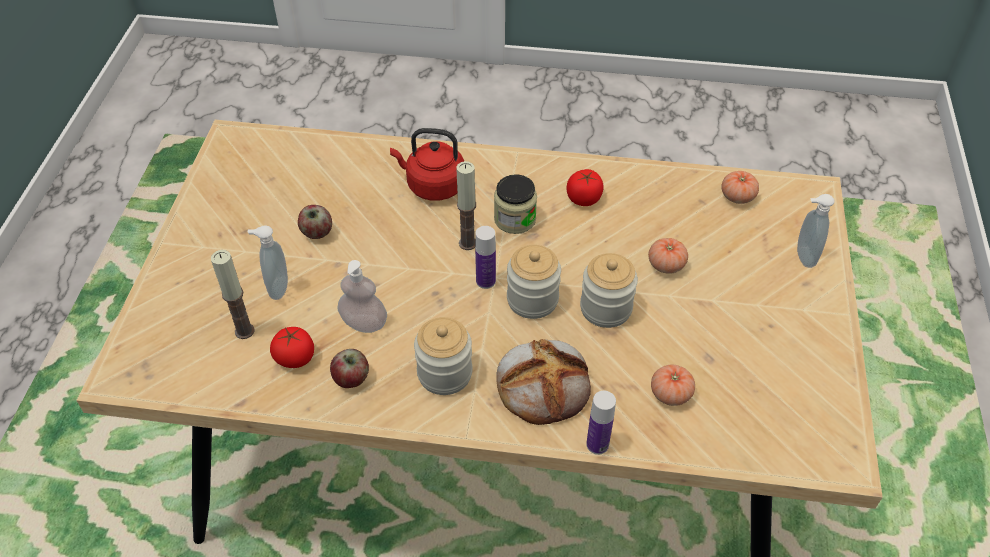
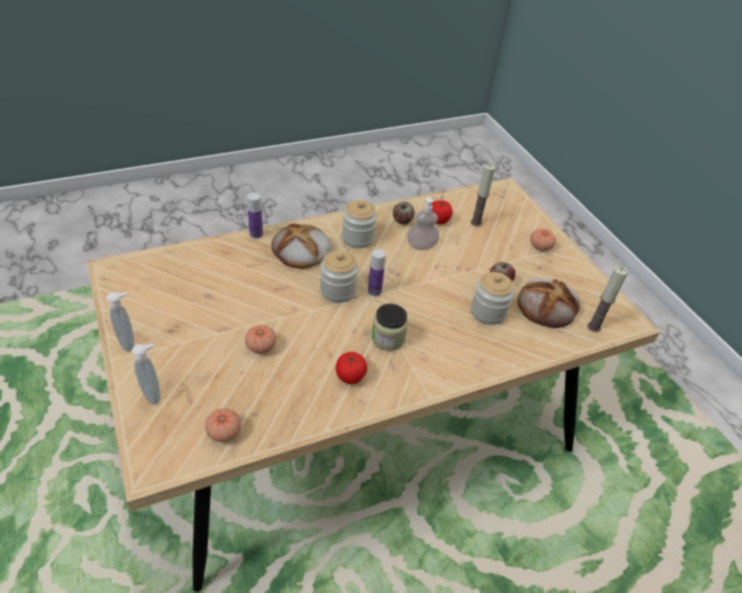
camera: 145 degrees right, 5 degrees down
soap dispenser [248,225,288,300] -> soap dispenser moved to [107,292,135,352]
red kettle [390,128,464,201] -> none
candle [456,161,476,250] -> candle moved to [587,266,628,332]
jar [580,253,638,328] -> jar moved to [471,272,514,325]
tomato [651,365,695,406] -> tomato moved to [530,229,556,251]
none -> bread [517,278,580,328]

